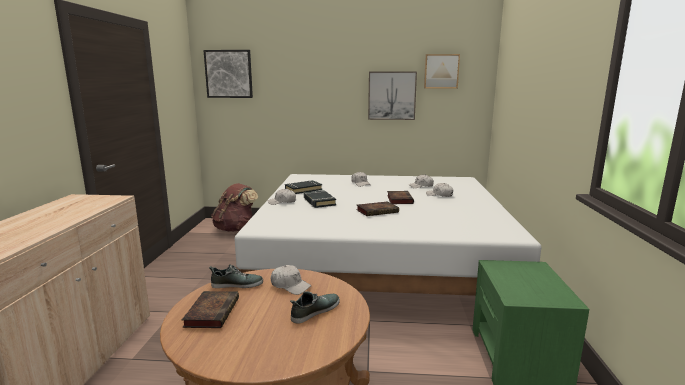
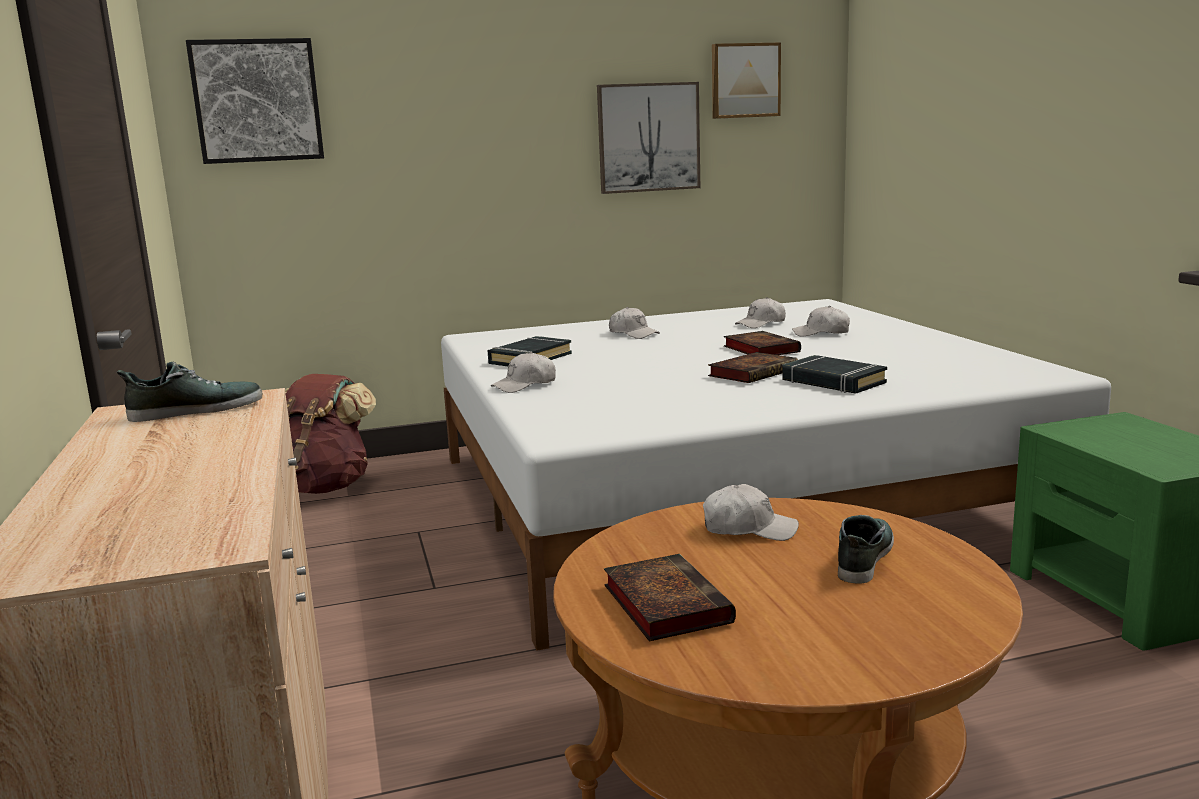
camera: 20 degrees left, 0 degrees up
shoe [209,264,263,288] -> shoe moved to [117,362,262,422]
black book [304,190,336,208] -> black book moved to [782,355,887,394]

